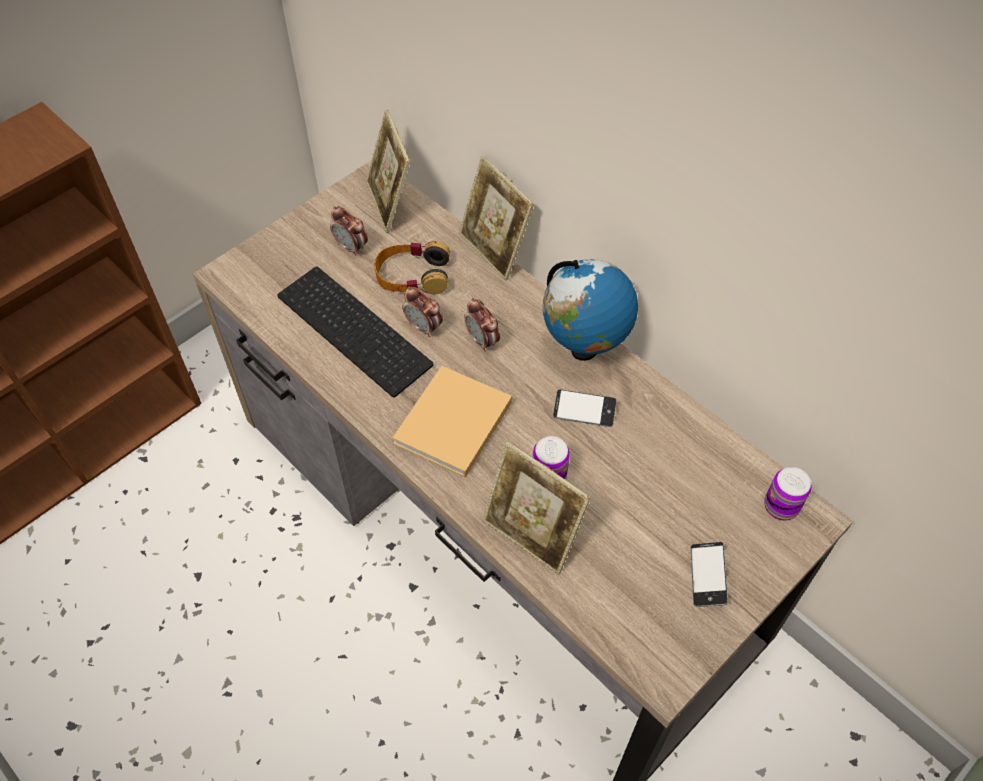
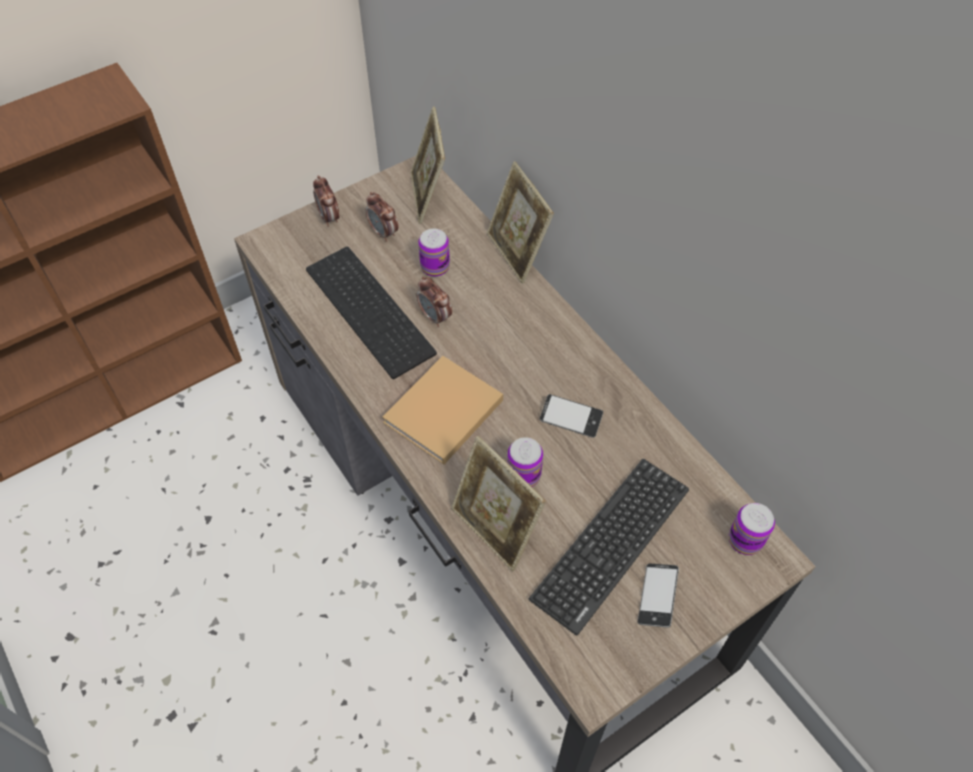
camera: 10 degrees right, 0 degrees up
headphones [374,241,450,294] -> can [418,228,450,277]
alarm clock [465,298,500,352] -> alarm clock moved to [313,175,339,227]
globe [543,259,638,361] -> none
none -> keyboard [529,459,689,635]

